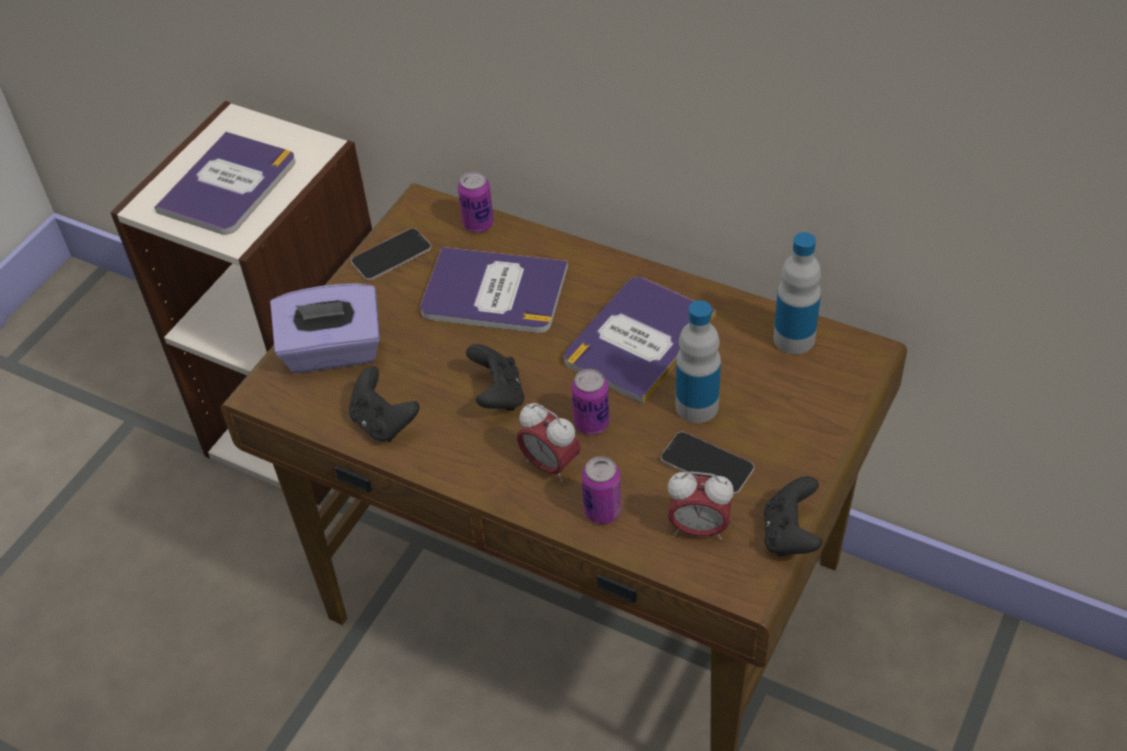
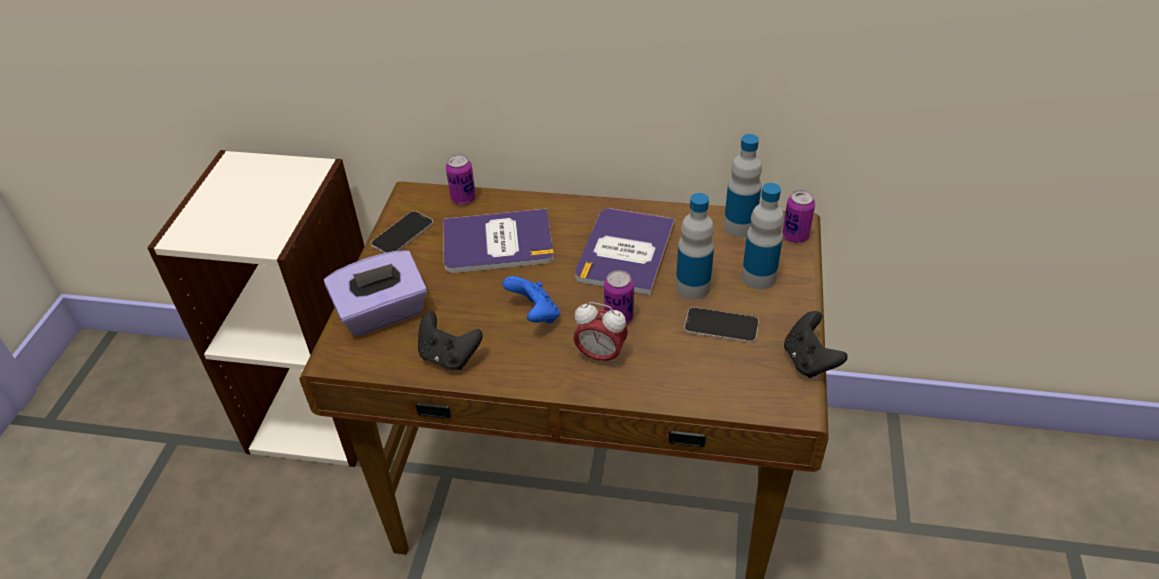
camera: 20 degrees left, 5 degrees down
book [154,132,296,235] -> none
black game controller [466,344,524,411] -> blue game controller [503,276,560,323]
can [582,456,621,524] -> can moved to [782,190,815,243]
alarm clock [668,472,734,540] -> none
none -> bottle [742,183,784,289]

